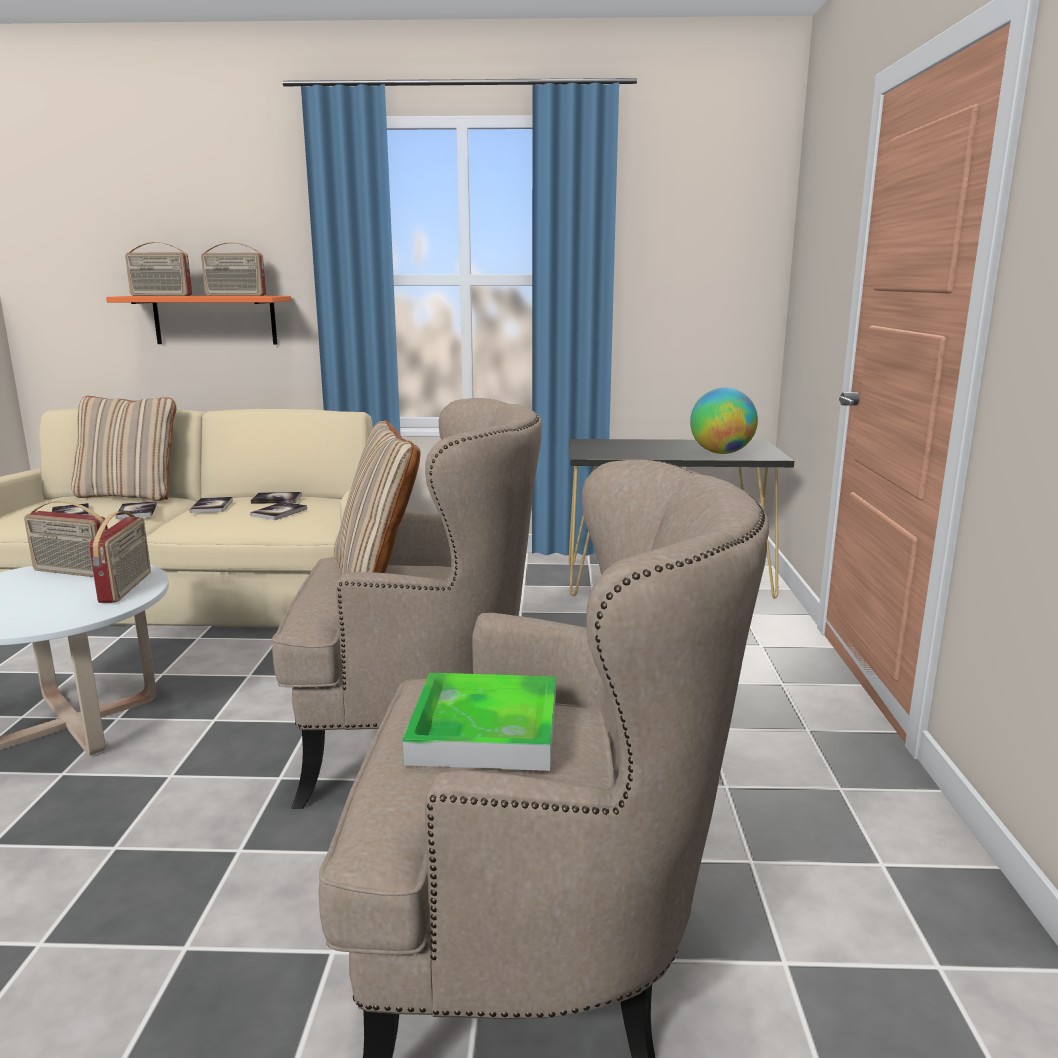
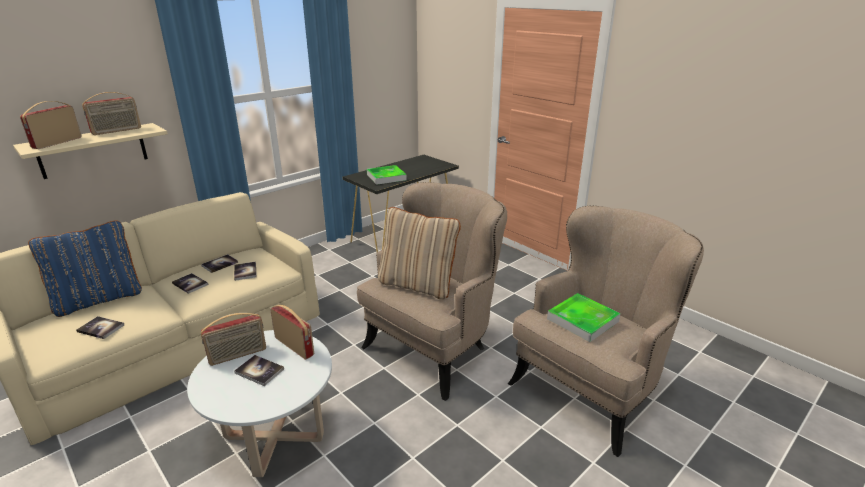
camera: 45 degrees left, 10 degrees up
beige pillow [71,396,177,501] -> blue pillow [28,220,142,317]
orange shelf [106,296,291,345] -> beige shelf [13,123,168,179]
book [115,501,157,519] -> book moved to [234,355,284,386]
radio [125,242,192,296] -> radio turned 150 degrees clockwise [20,101,81,149]
globe [690,387,758,454] -> none
none -> tray [367,165,407,185]

